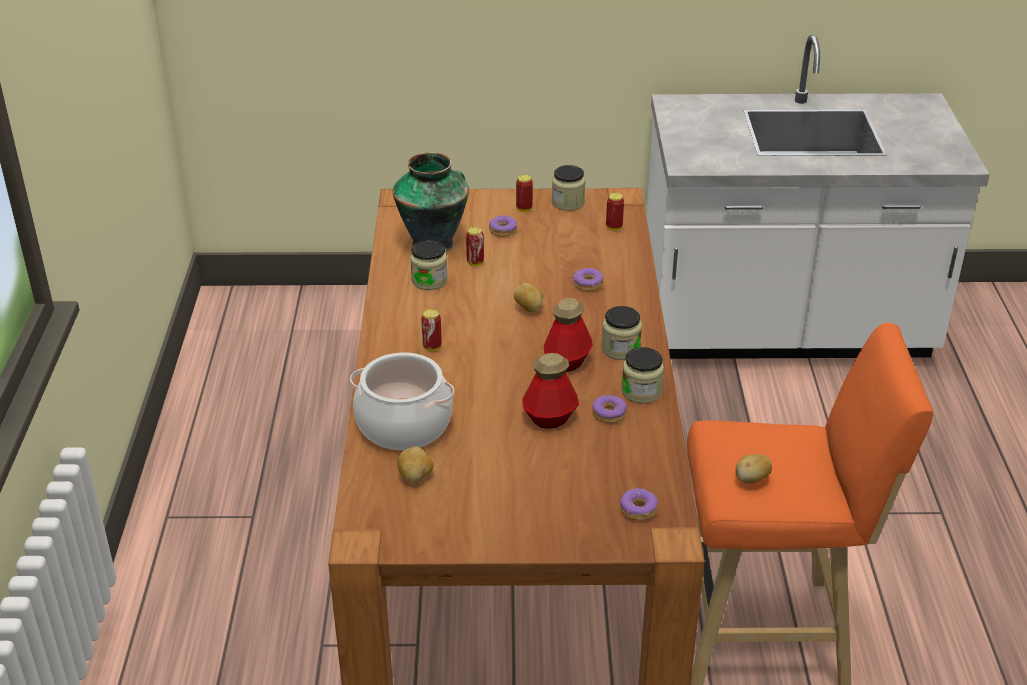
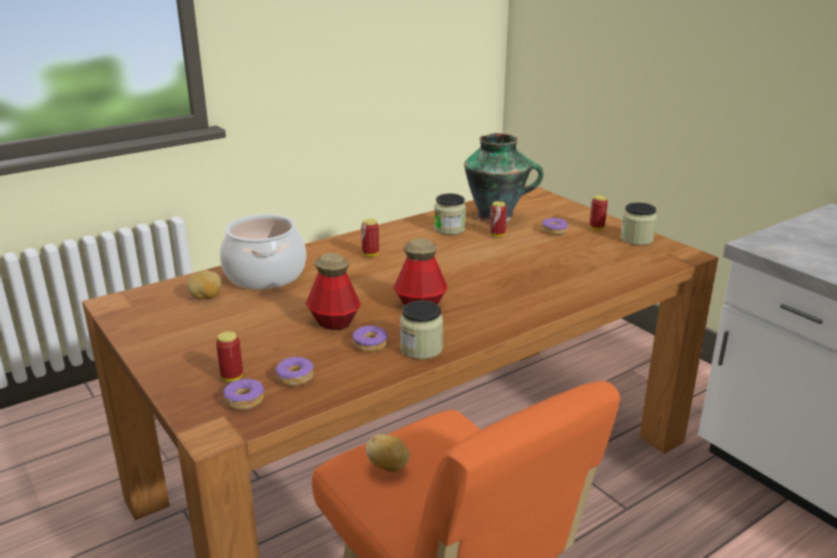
camera: 55 degrees right, 10 degrees down
potato [514,283,544,312] -> none
donut [573,268,603,291] -> donut moved to [275,356,314,386]
jar [602,306,642,360] -> none
can [606,193,624,230] -> can moved to [216,331,243,382]

